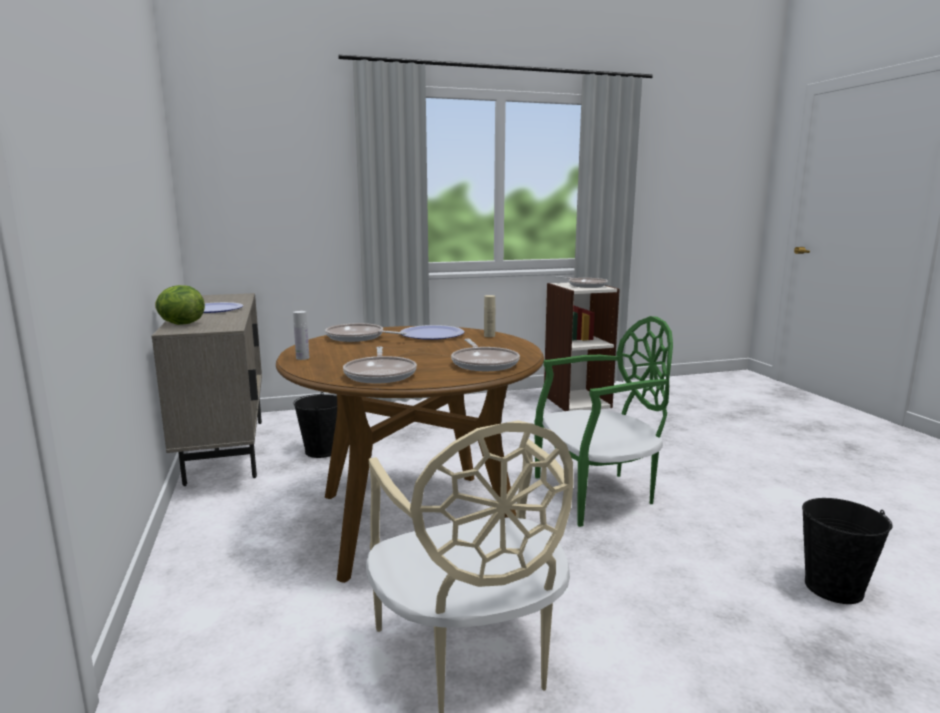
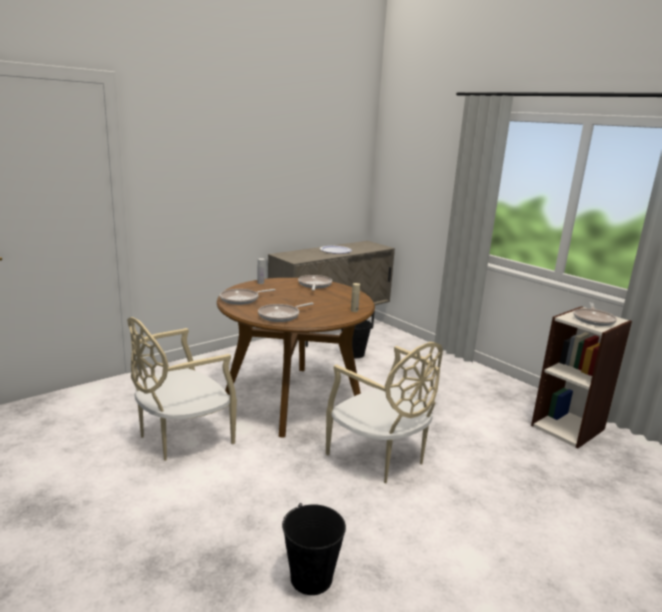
camera: 65 degrees right, 5 degrees up
lettuce [155,285,205,325] -> none
plate [400,325,465,340] -> none
green chair [534,316,673,527] -> beige chair [326,342,443,483]

